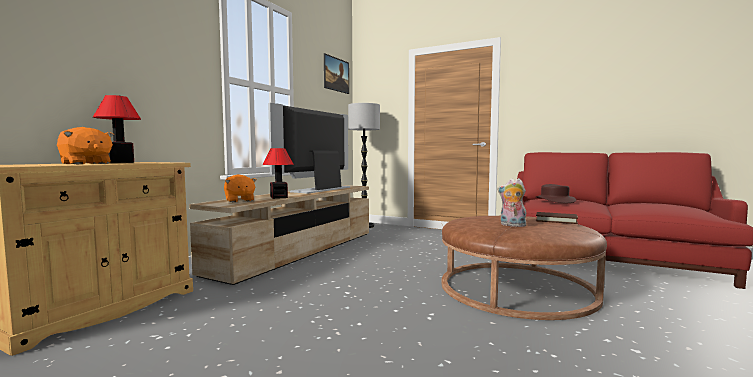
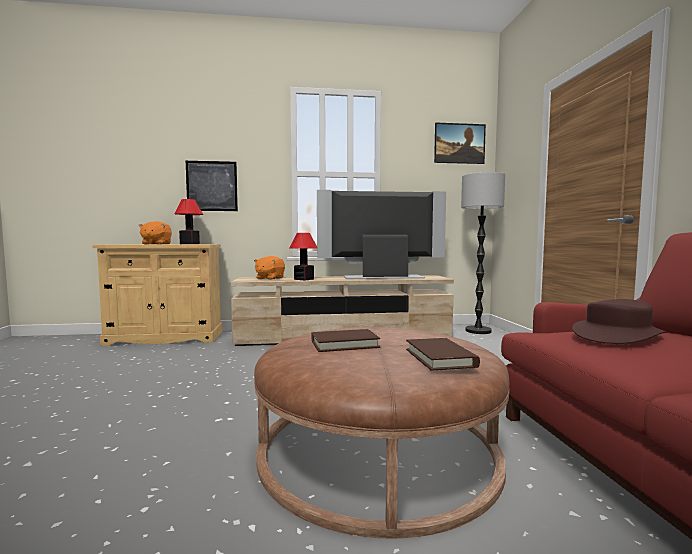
camera: 55 degrees right, 0 degrees up
plush toy [497,178,526,227] -> brown book [312,329,380,352]
none -> picture [186,161,238,211]

